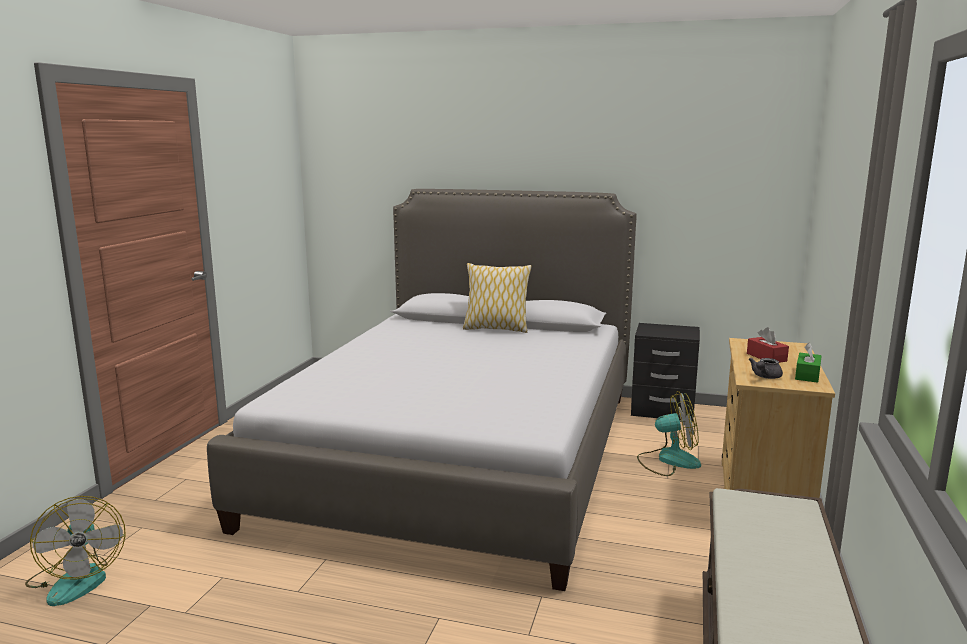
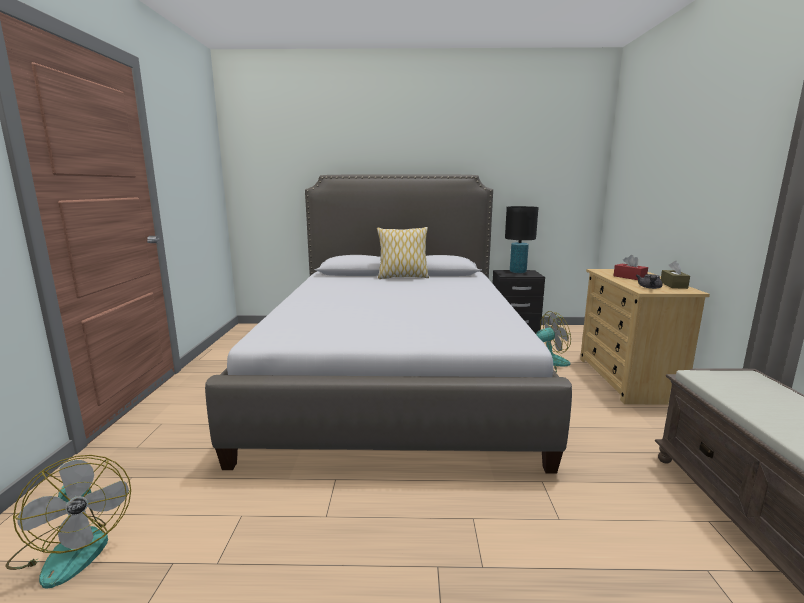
camera: 15 degrees left, 0 degrees up
green tissue box [795,343,822,383] -> brown tissue box [661,261,690,289]
none -> black table lamp [505,206,539,273]

